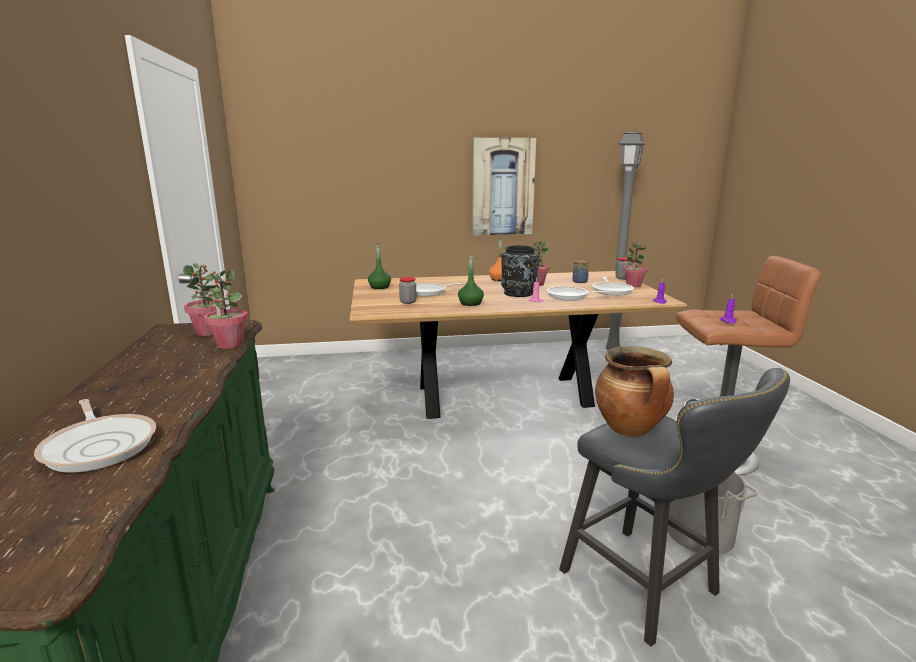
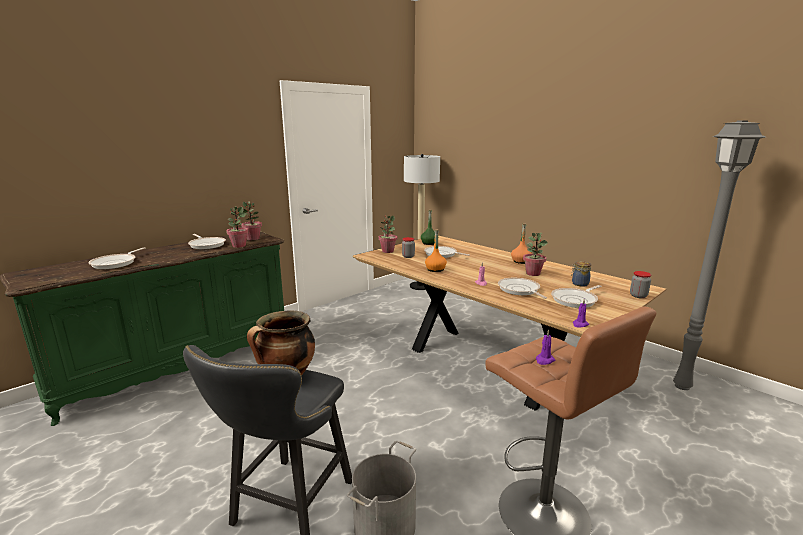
camera: 55 degrees right, 0 degrees up
green bottle [458,254,484,306] -> orange bottle [425,229,447,272]
picture [472,138,536,235] -> none
black vase [501,245,539,297] -> none
potted plant [623,241,648,287] -> potted plant moved to [378,215,397,253]
none -> frying pan [188,234,226,249]
none -> floor lamp [404,154,440,290]

